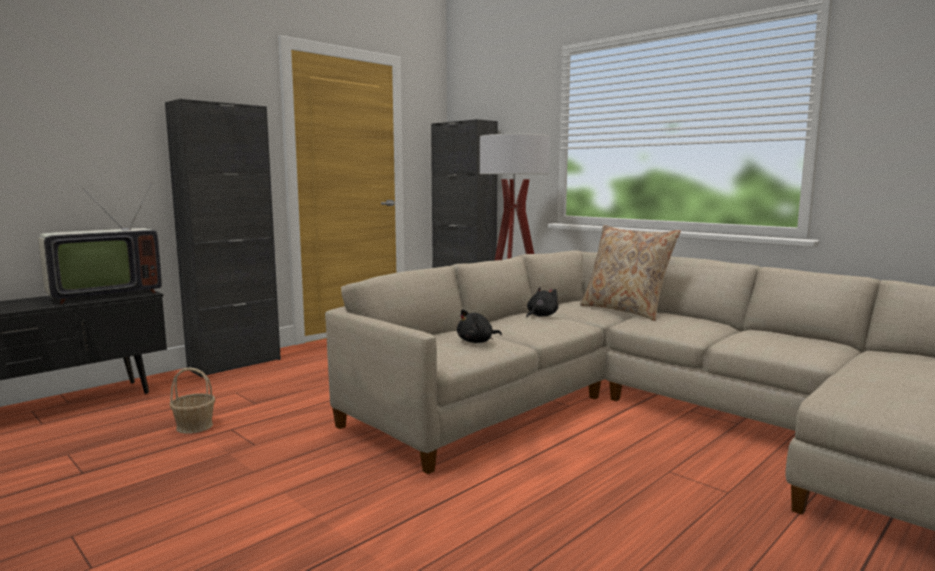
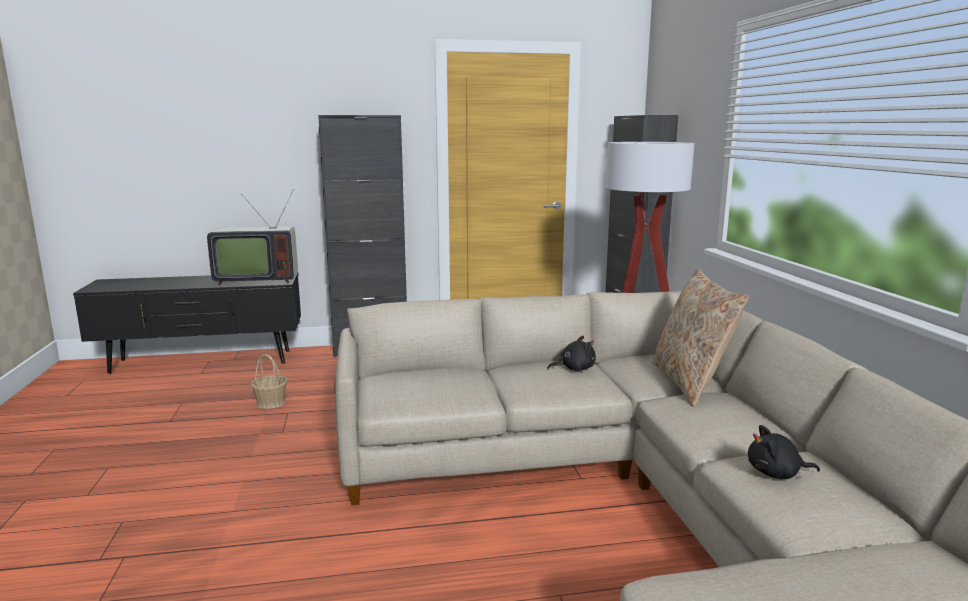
camera: 35 degrees right, 5 degrees up
black plush toy [457,310,502,343] -> black plush toy moved to [748,425,820,479]

